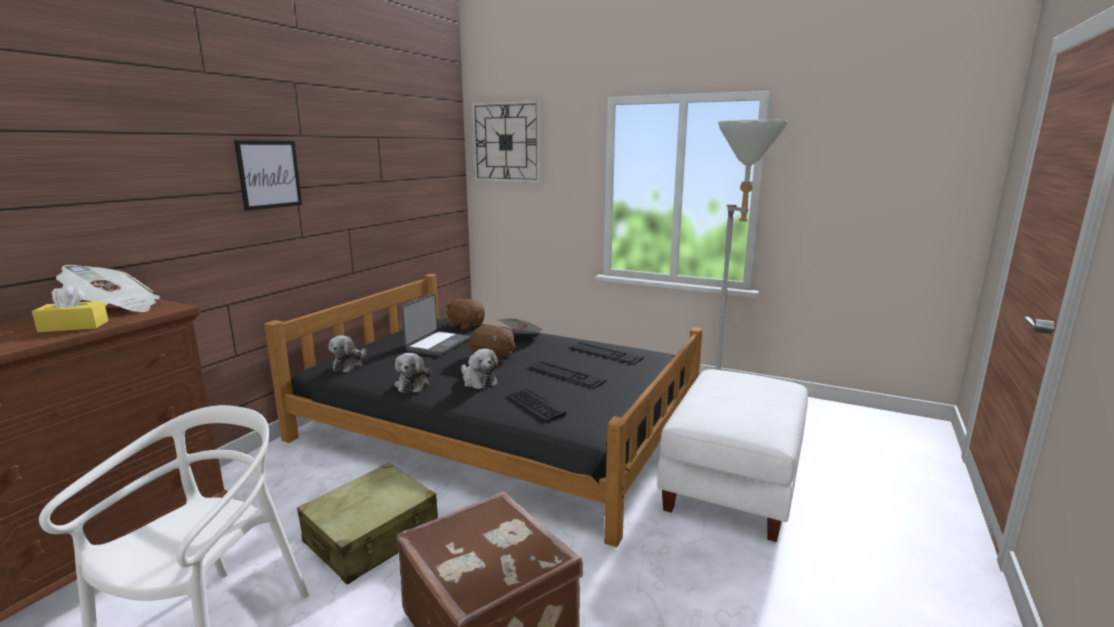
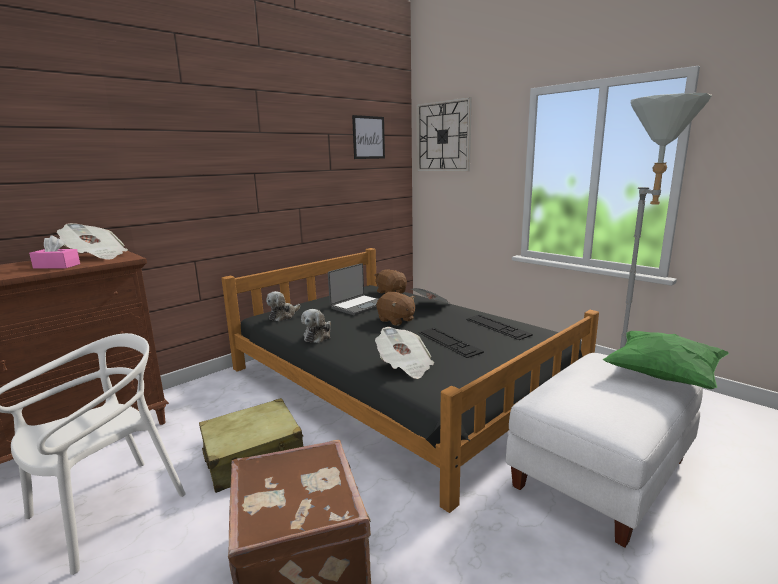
camera: 20 degrees right, 0 degrees up
yellow tissue box [32,285,109,332] -> pink tissue box [29,235,80,268]
picture [234,140,302,211] -> picture moved to [352,115,385,159]
plush toy [461,349,498,389] -> none
keyboard [507,388,566,422] -> newspaper [375,327,434,379]
none -> green pillow [603,331,729,389]

